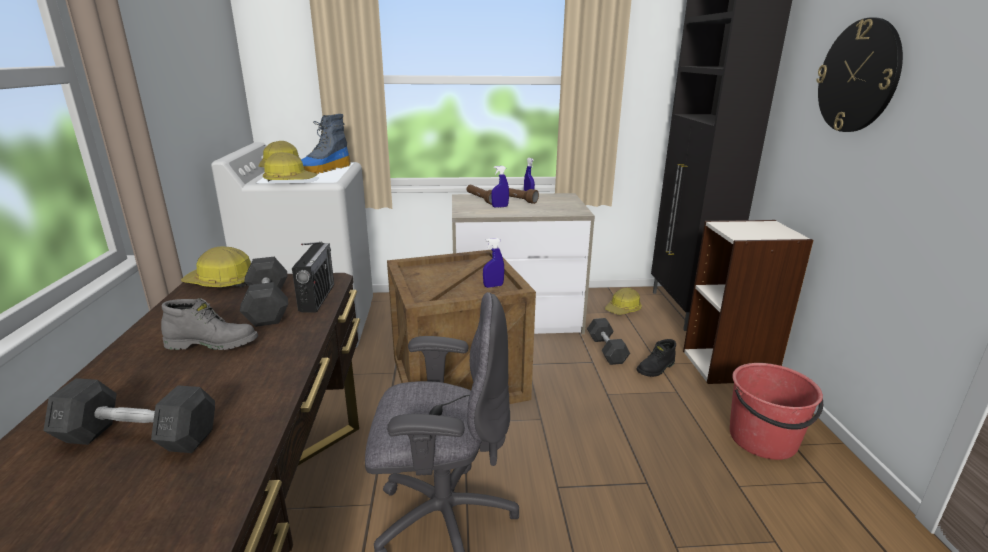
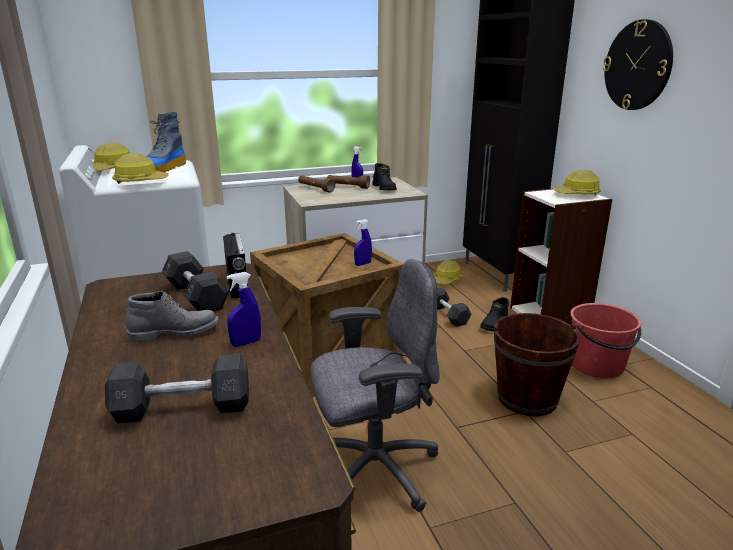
camera: 15 degrees left, 0 degrees up
hard hat [181,247,251,287] -> hard hat moved to [553,170,601,195]
blue spray bottle [491,166,509,208] -> blue spray bottle moved to [227,272,261,347]
none -> black boot [372,163,397,190]
none -> brown bucket [494,313,580,416]

